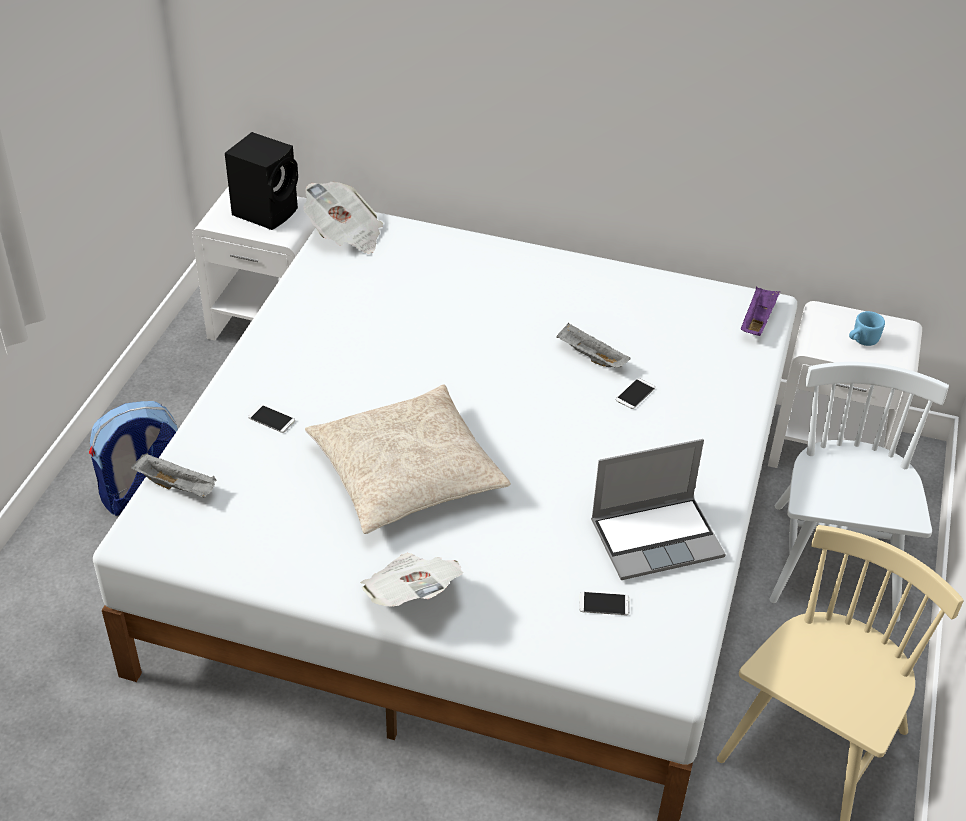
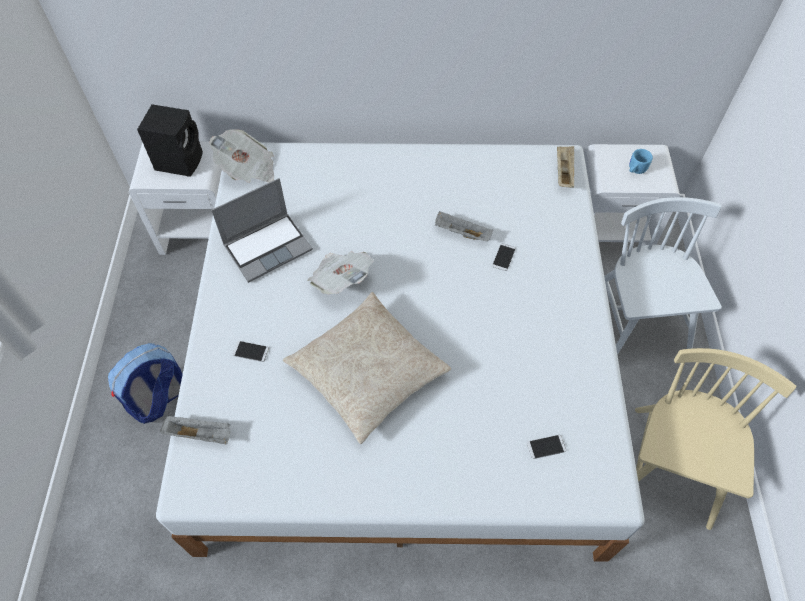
camera: 15 degrees left, 15 degrees up
newspaper [360,553,464,607] -> newspaper moved to [307,252,374,294]
laptop [591,439,726,580] -> laptop moved to [211,178,313,283]
purple tray [741,287,780,336] -> beige tray [557,146,574,188]

